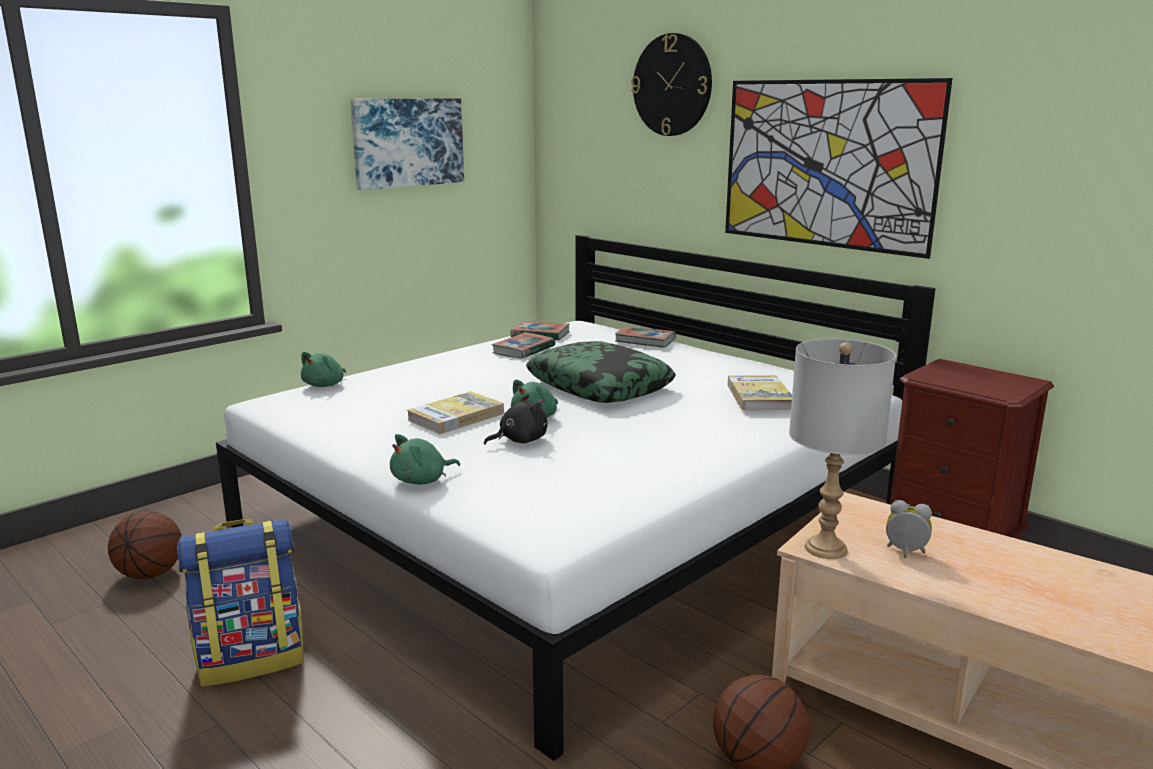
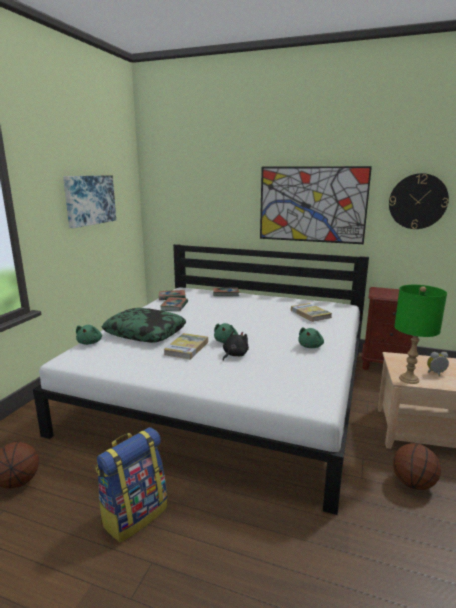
camera: 25 degrees left, 0 degrees up
green plush toy [390,434,460,484] -> green plush toy moved to [298,327,324,348]
pillow [526,341,676,403] -> pillow moved to [102,308,186,343]
wall clock [631,33,712,136] -> wall clock moved to [389,173,449,229]
grey table lamp [789,339,896,559] -> green table lamp [394,285,447,384]

